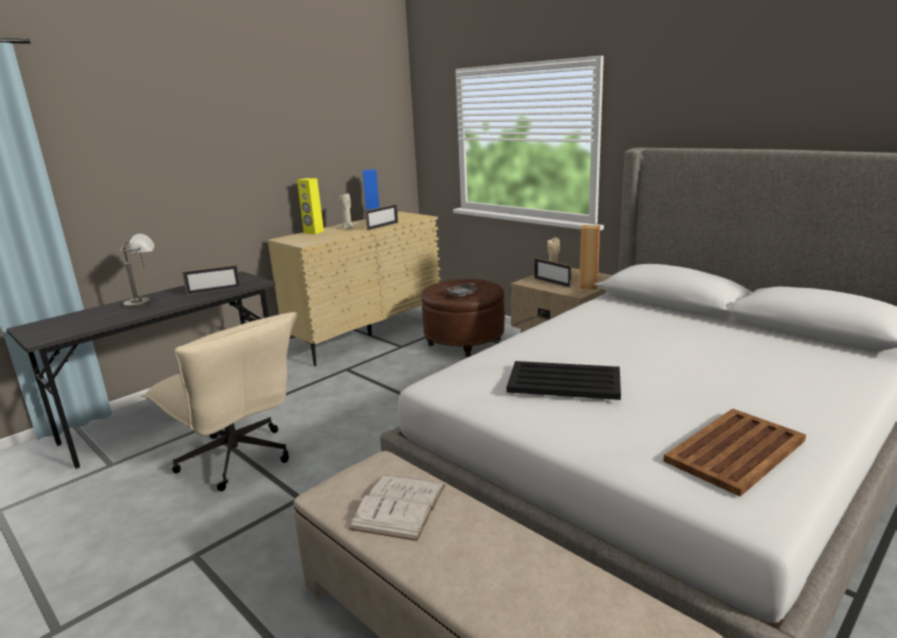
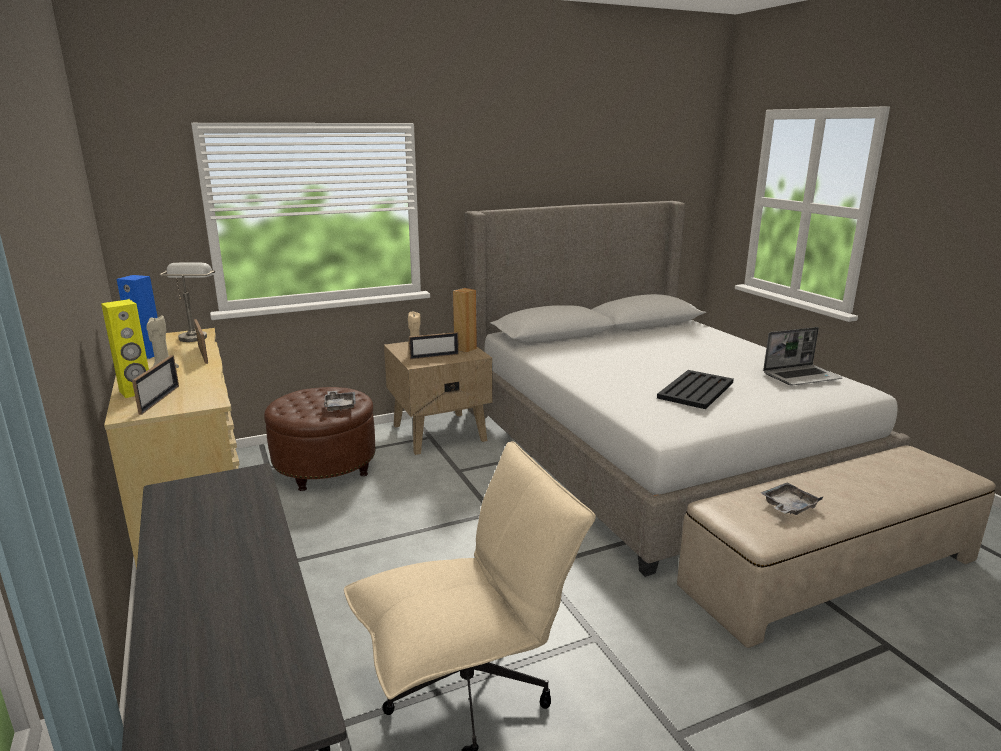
camera: 70 degrees left, 0 degrees up
grey table lamp [121,234,155,309] -> grey table lamp moved to [159,263,215,342]
picture frame [182,265,241,295] -> picture frame moved to [132,355,179,415]
white book [349,475,445,541] -> grey tray [761,483,823,515]
brown tray [663,409,806,497] -> laptop [763,327,843,386]

